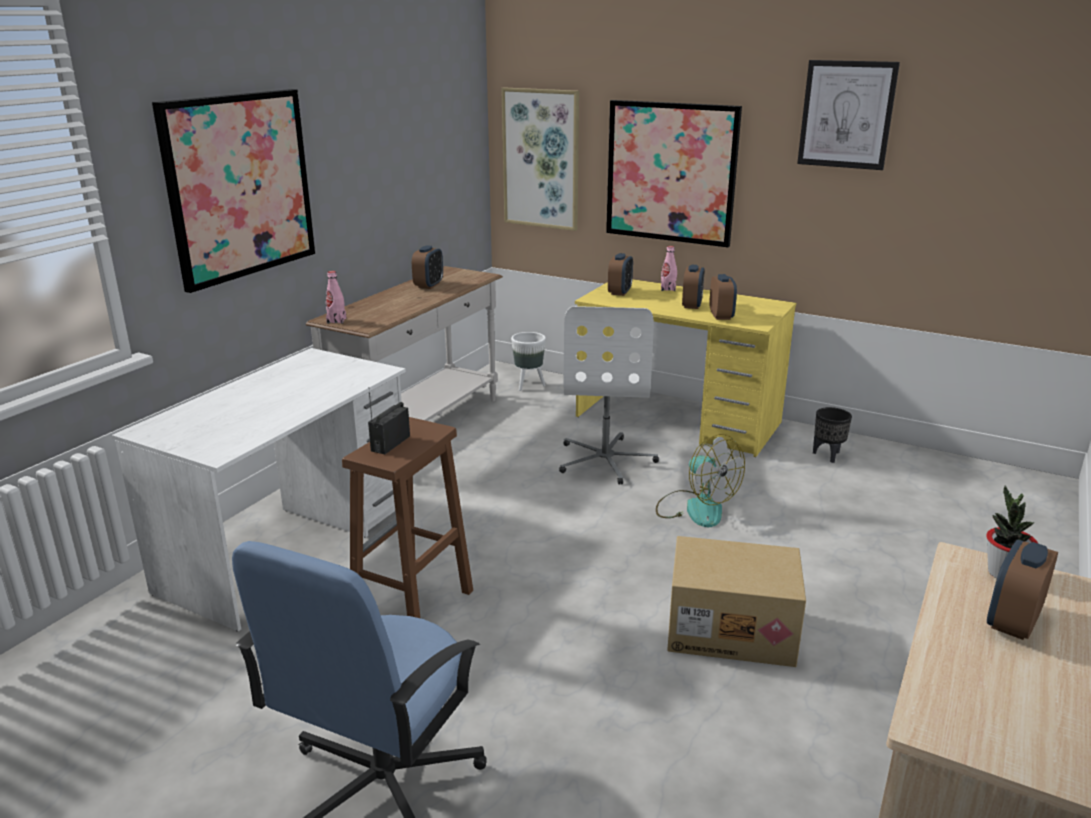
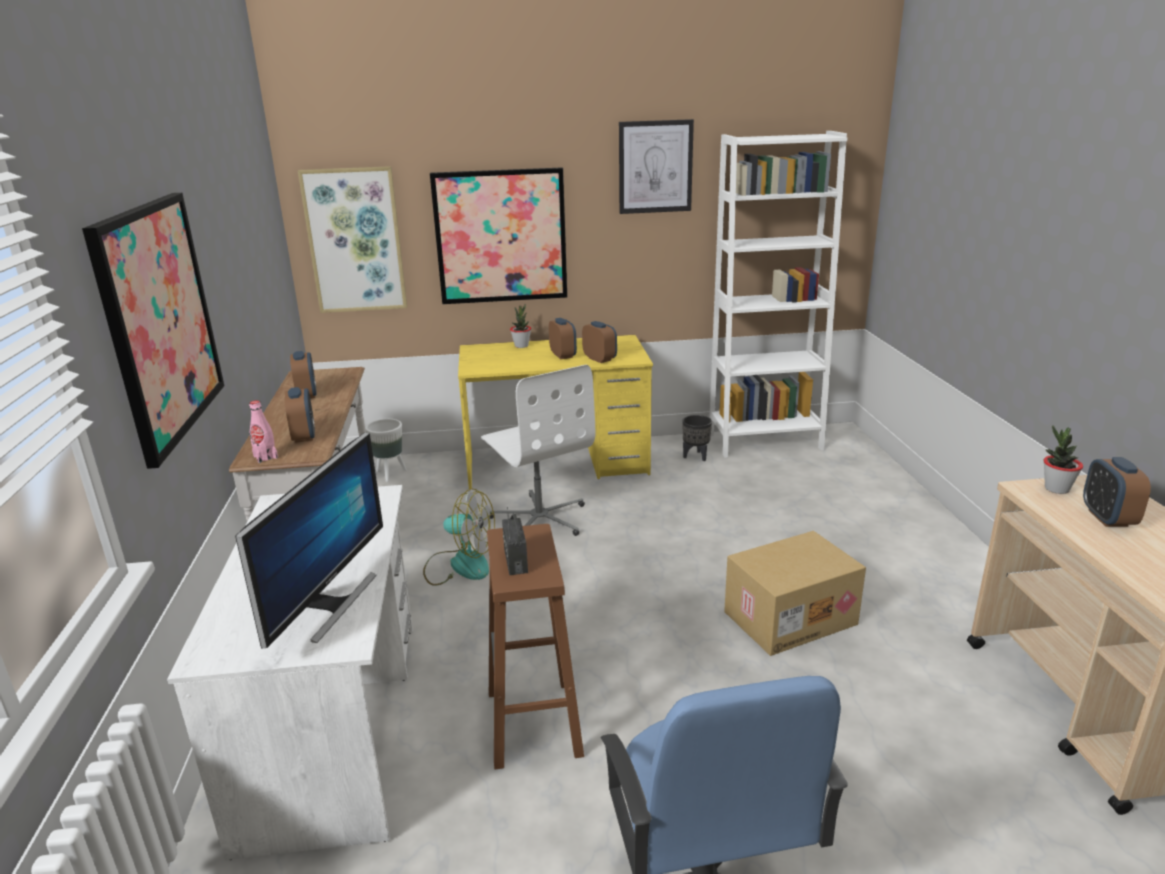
camera: 35 degrees left, 0 degrees up
alarm clock [608,253,633,296] -> alarm clock moved to [285,387,315,443]
fan [656,434,745,527] -> fan moved to [423,488,495,586]
pink bottle [661,246,677,291] -> potted plant [510,304,531,348]
none -> monitor [235,432,383,648]
none -> white bookcase [709,131,847,458]

